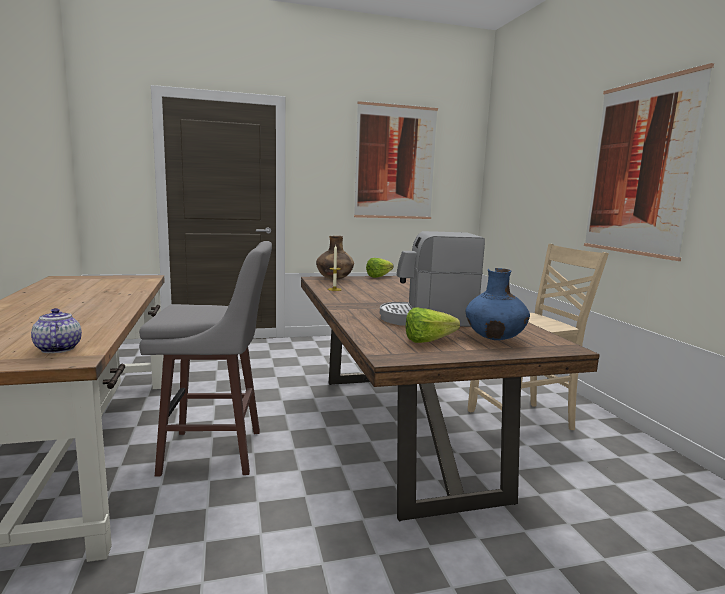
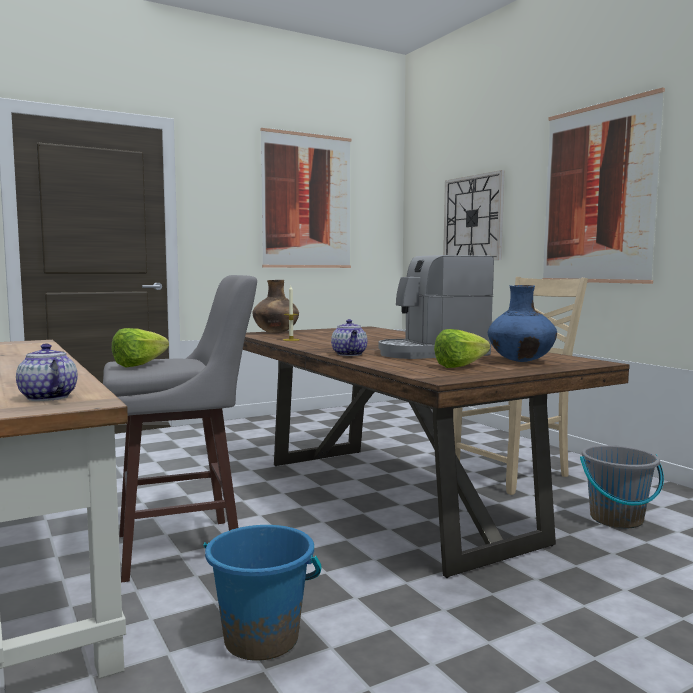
camera: 15 degrees left, 5 degrees down
lettuce [366,258,394,278] -> lettuce moved to [111,328,169,368]
none -> blue bucket [203,525,322,661]
none -> teapot [331,319,367,356]
none -> wall clock [443,170,504,260]
none -> grey bucket [580,445,664,528]

